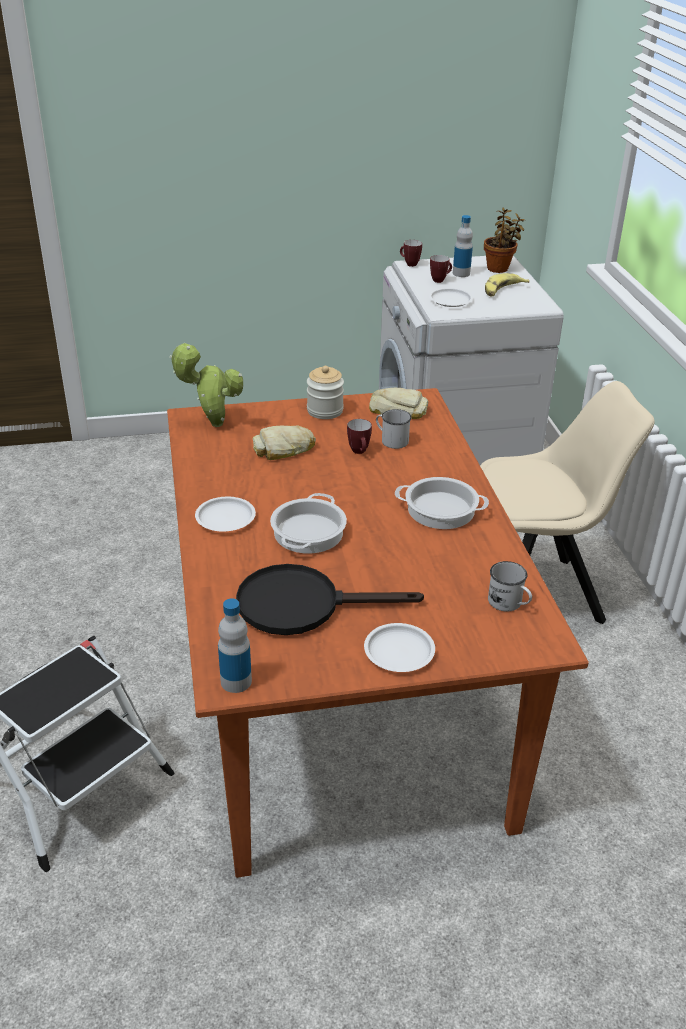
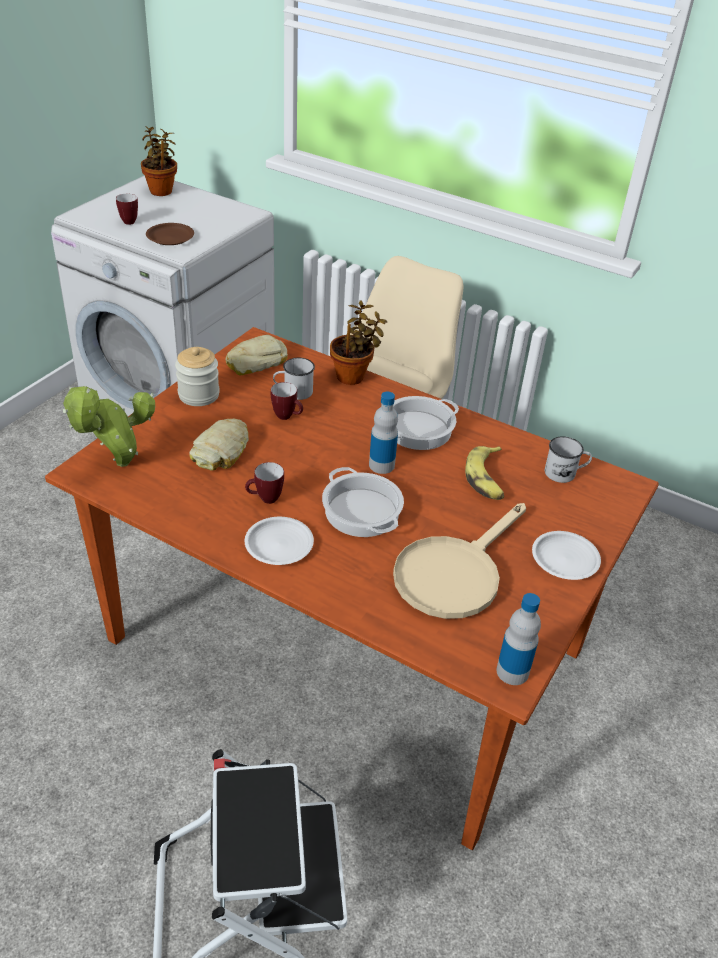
camera: 50 degrees left, 5 degrees up
black frying pan [236,564,424,635] -> beige frying pan [393,503,526,619]
mug [400,240,422,267] -> mug moved to [245,462,284,504]
white plate [429,288,473,307] -> brown plate [146,223,194,245]
bottle [453,215,473,277] -> bottle moved to [369,392,398,474]
banana [485,273,529,297] -> banana moved to [465,446,504,500]
none -> potted plant [330,300,387,385]

